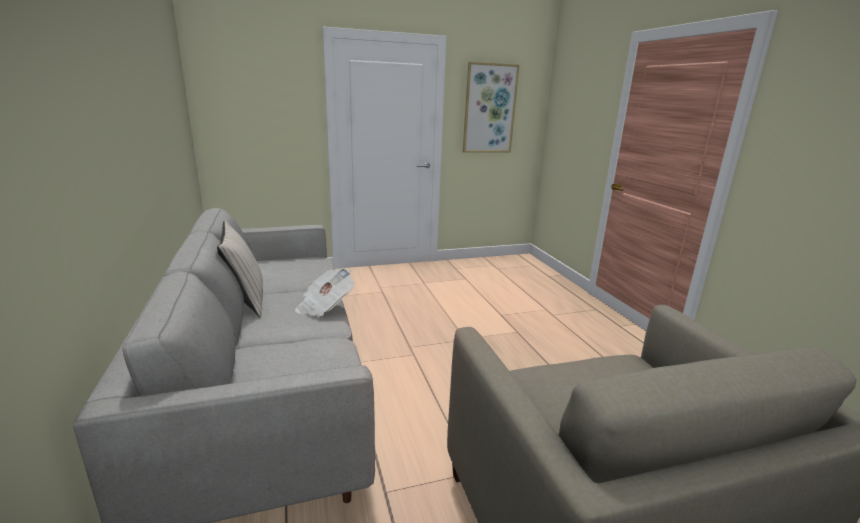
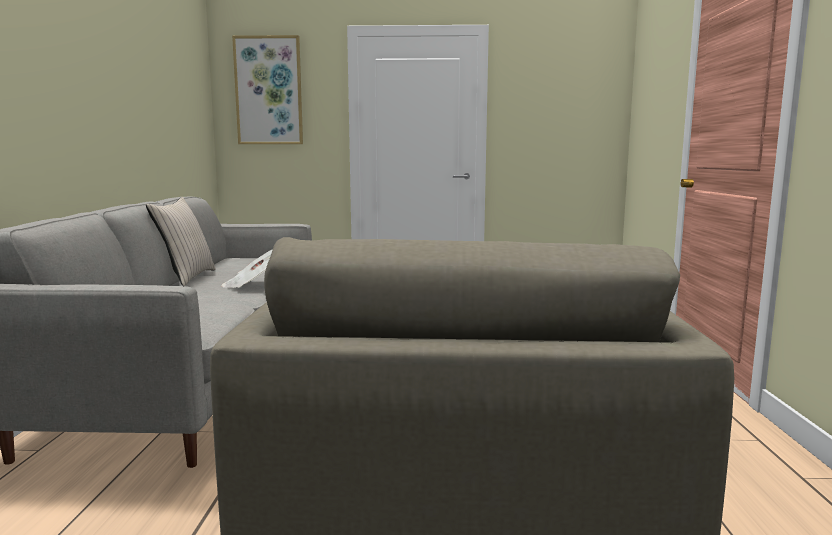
camera: 20 degrees right, 10 degrees down
picture [463,62,520,153] -> picture moved to [232,35,303,144]

